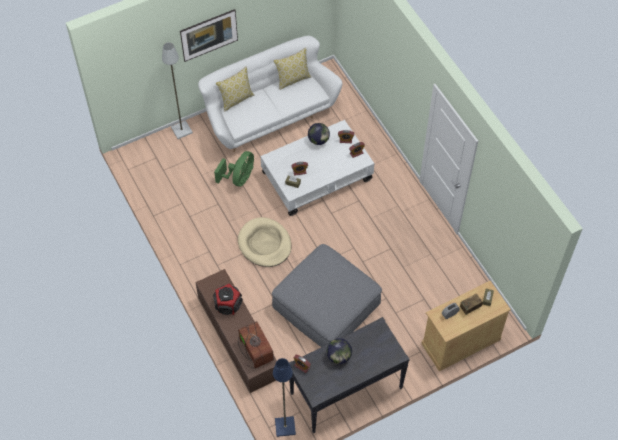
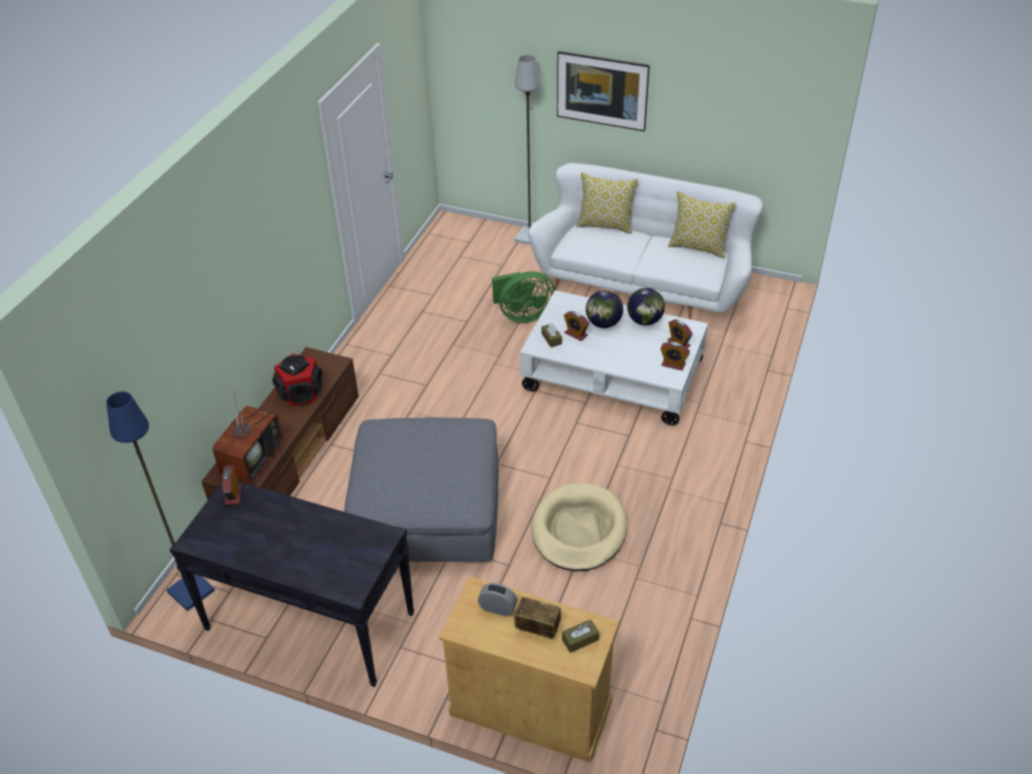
camera: 50 degrees right, 15 degrees down
beige dog bed [238,217,292,267] -> beige dog bed moved to [532,483,627,571]
globe [327,338,352,364] -> globe moved to [586,290,623,328]

